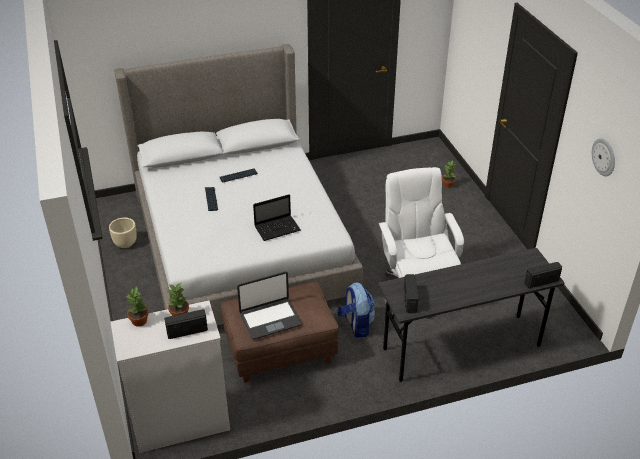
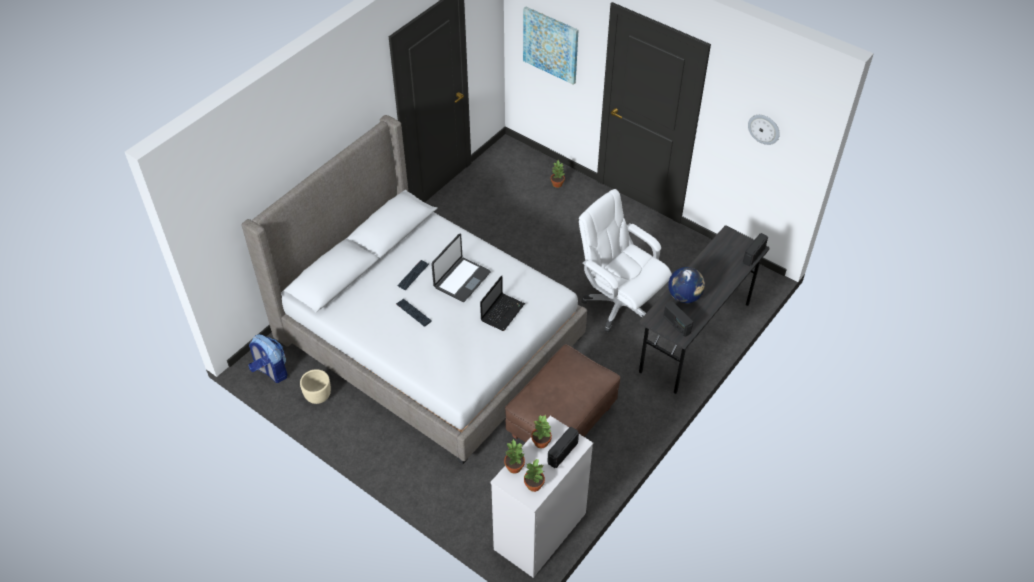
camera: 35 degrees left, 10 degrees up
laptop [237,271,302,339] -> laptop moved to [431,234,491,302]
backpack [337,283,375,338] -> backpack moved to [249,334,288,383]
none -> picture [523,6,578,85]
none -> potted plant [524,458,545,492]
none -> globe [668,267,705,303]

